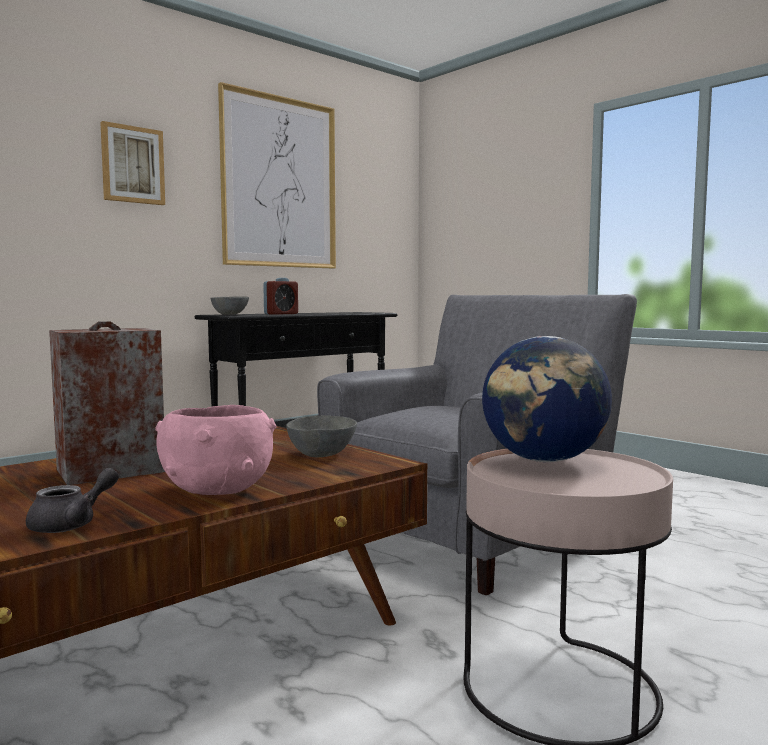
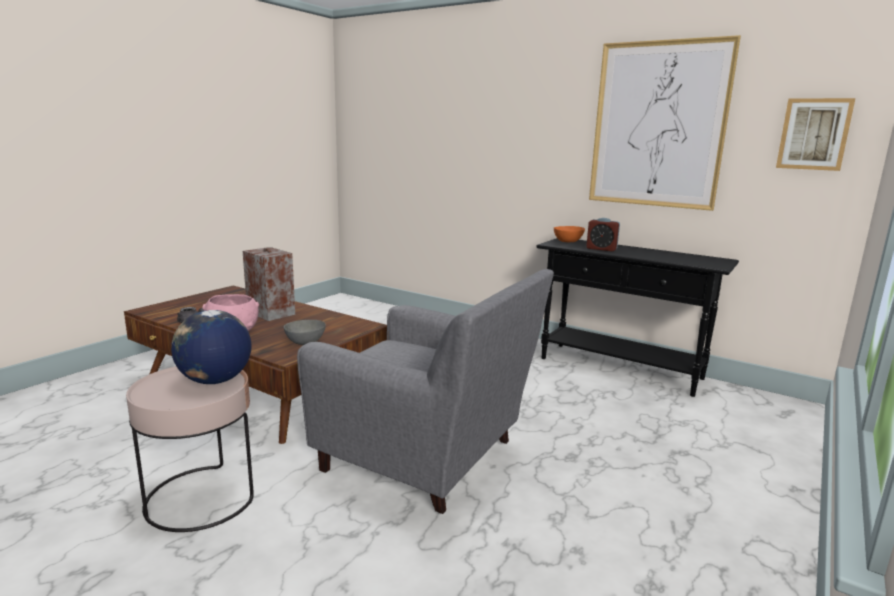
camera: 75 degrees right, 10 degrees up
picture [100,121,165,205] -> picture moved to [776,98,855,171]
grey bowl [211,297,249,315] -> orange bowl [554,226,585,242]

